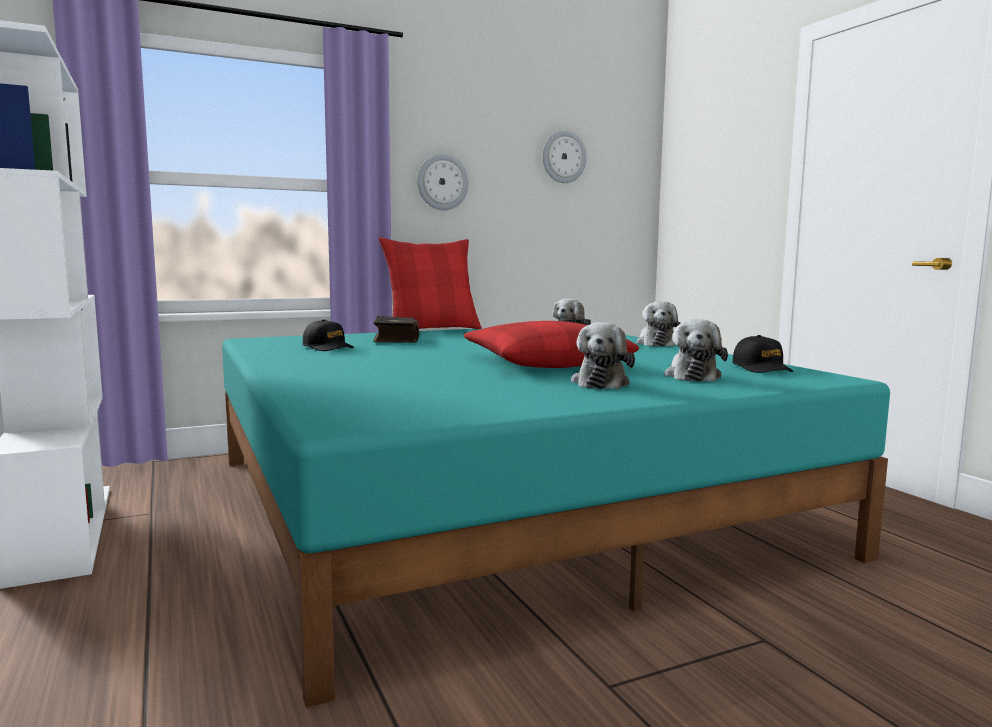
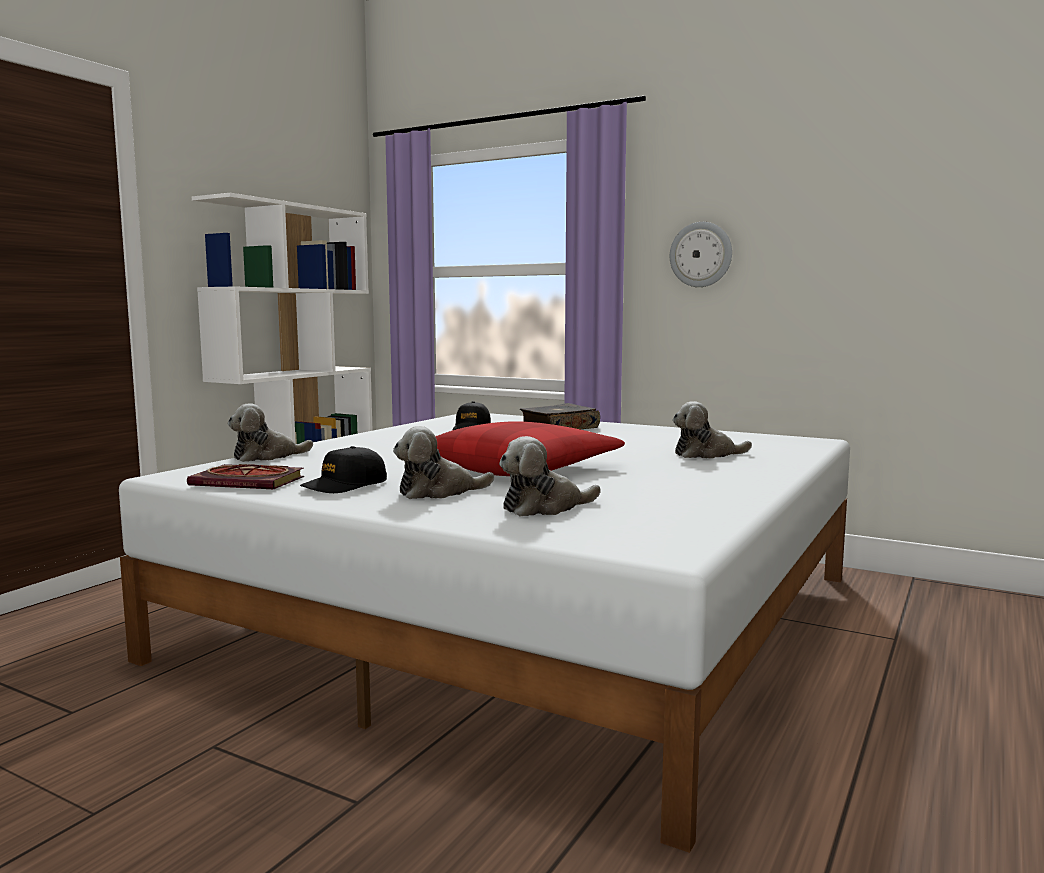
camera: 55 degrees right, 0 degrees up
turquoise bed [222,328,890,708] -> white bed [119,413,850,853]
red pillow [379,238,481,329] -> none
wall clock [542,131,587,183] -> none
plush toy [636,301,681,347] -> plush toy moved to [228,403,313,462]
black cap [732,335,793,373] -> black cap moved to [300,446,387,493]
none -> book [187,464,304,490]

